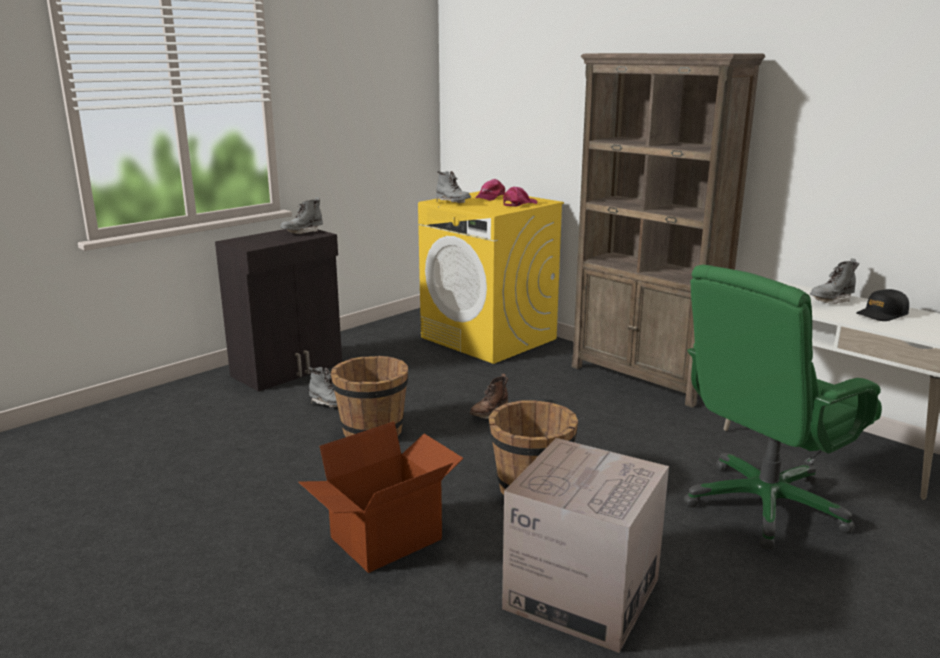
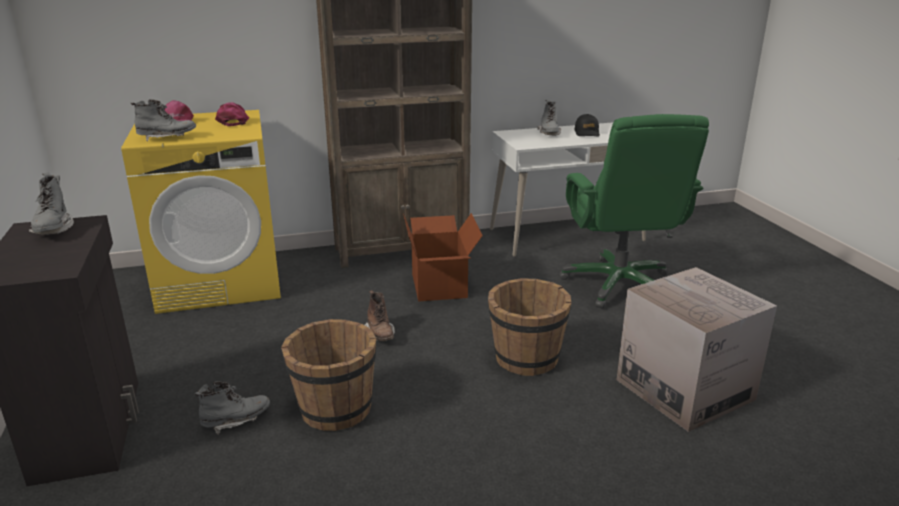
camera: 60 degrees left, 5 degrees up
cardboard box [298,421,464,573] -> cardboard box moved to [403,213,483,302]

